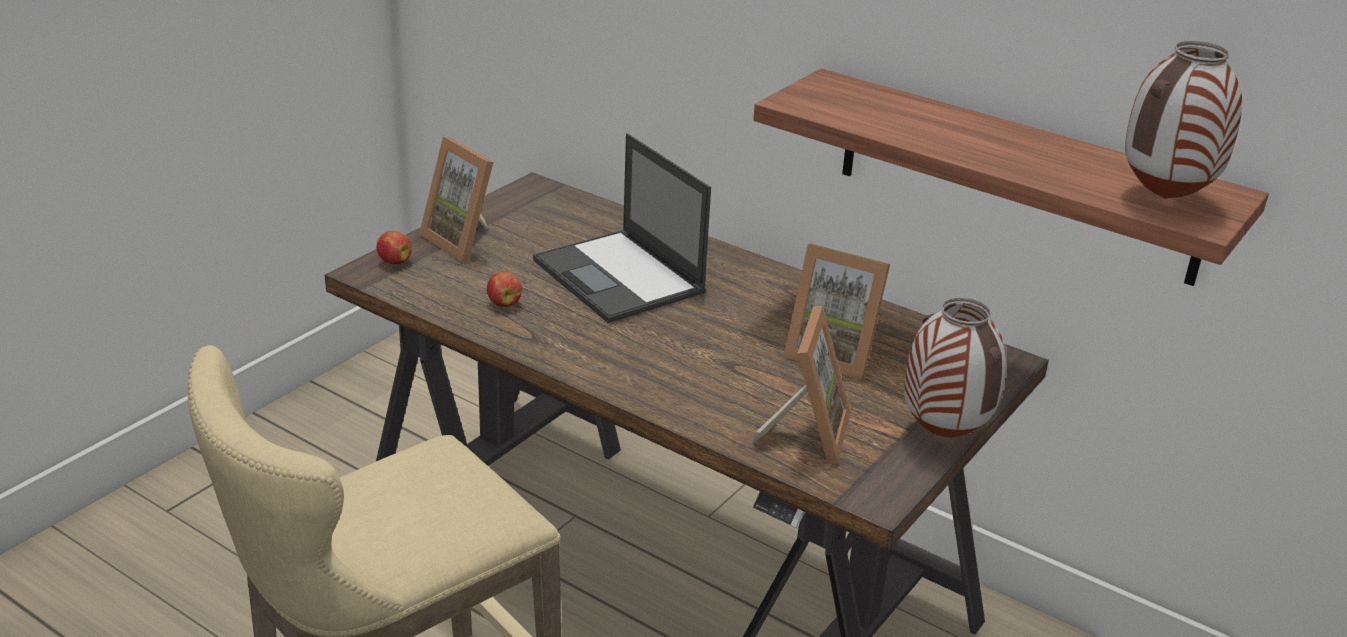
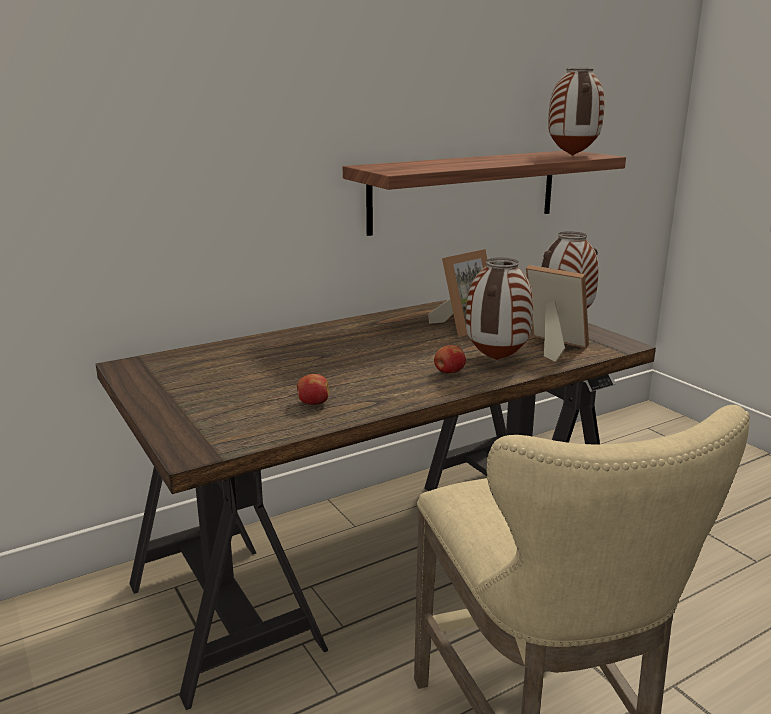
camera: 65 degrees left, 10 degrees down
apple [376,231,412,265] -> apple moved to [434,345,466,373]
picture frame [419,137,493,262] -> none
laptop [533,133,711,323] -> none
none -> vase [466,258,534,360]

